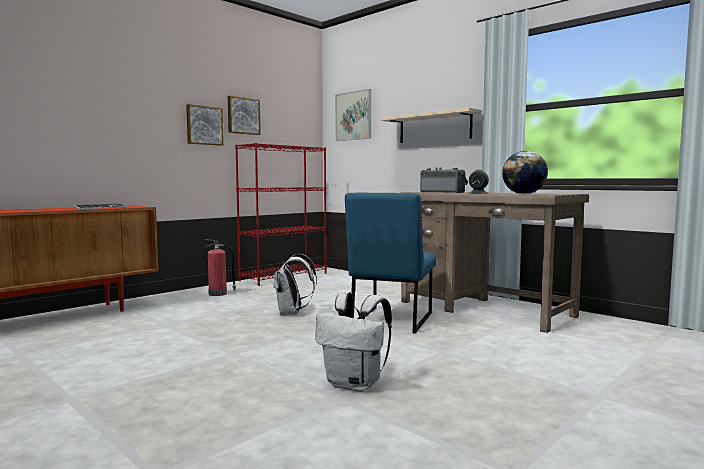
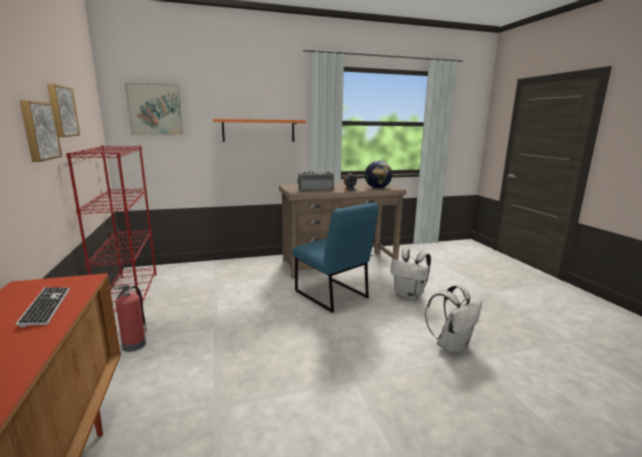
camera: 60 degrees left, 10 degrees up
white backpack [273,254,317,315] -> white backpack moved to [391,248,431,300]
beige shelf [381,107,482,143] -> orange shelf [213,119,306,142]

